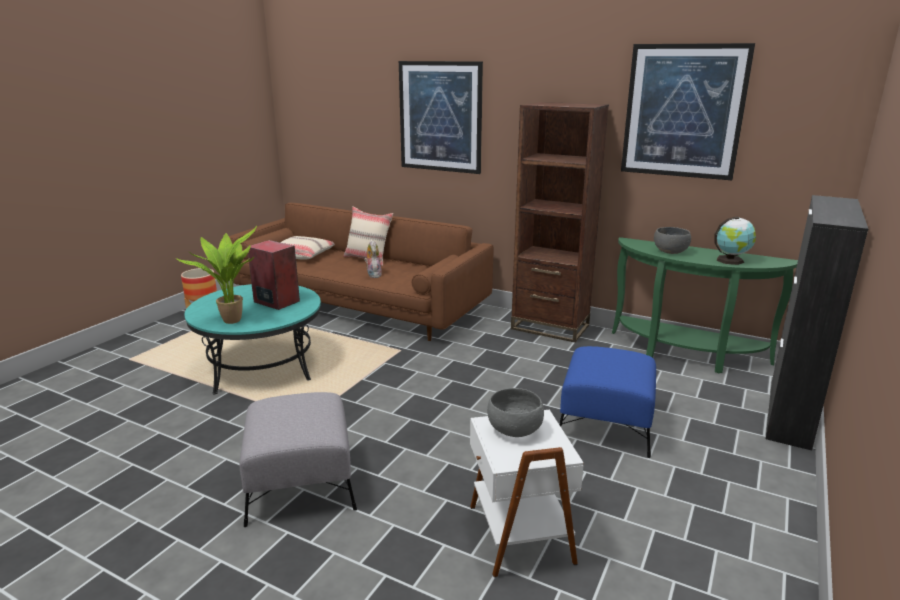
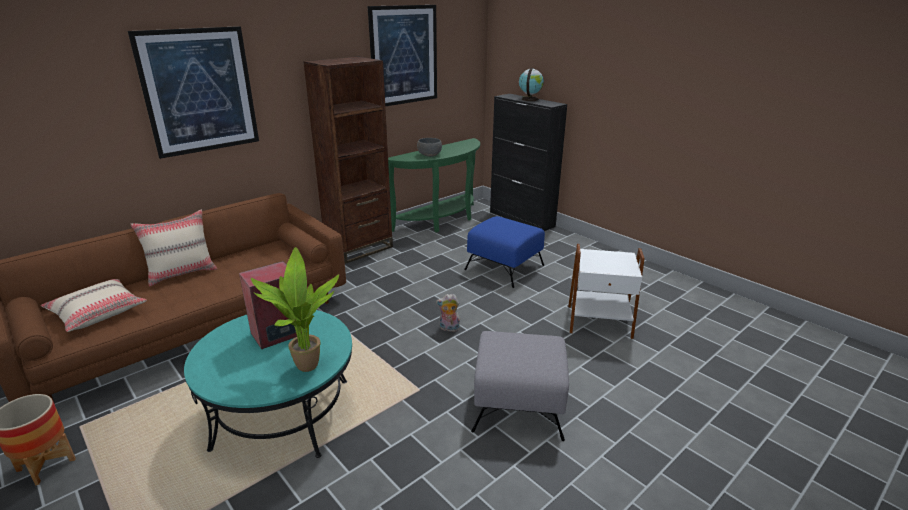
camera: 70 degrees left, 5 degrees up
plush toy [364,240,382,278] -> plush toy moved to [436,294,460,332]
grey bowl [487,388,544,437] -> none
globe [715,216,756,265] -> globe moved to [519,68,544,101]

